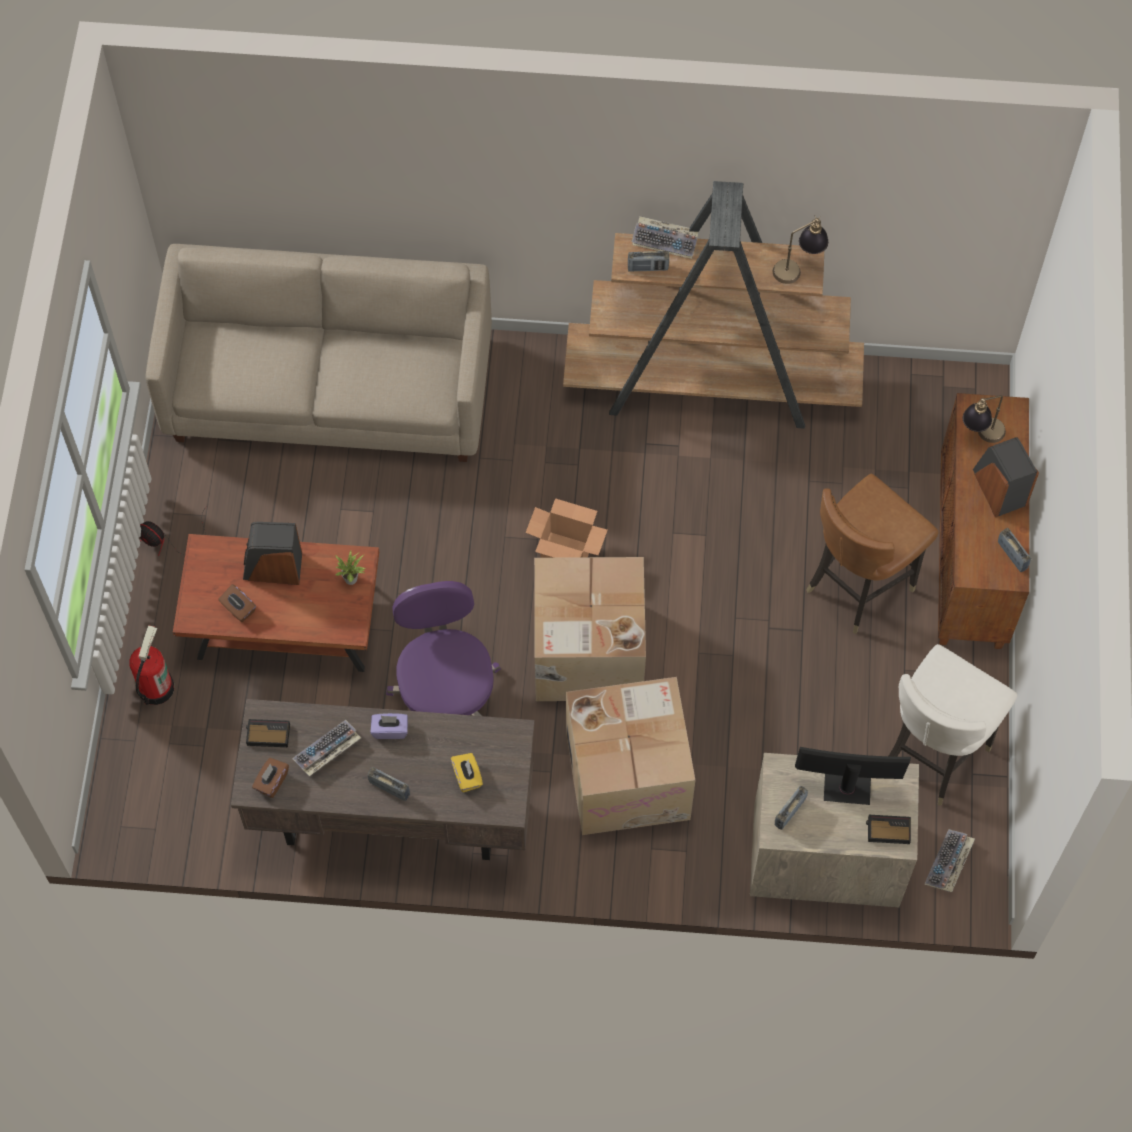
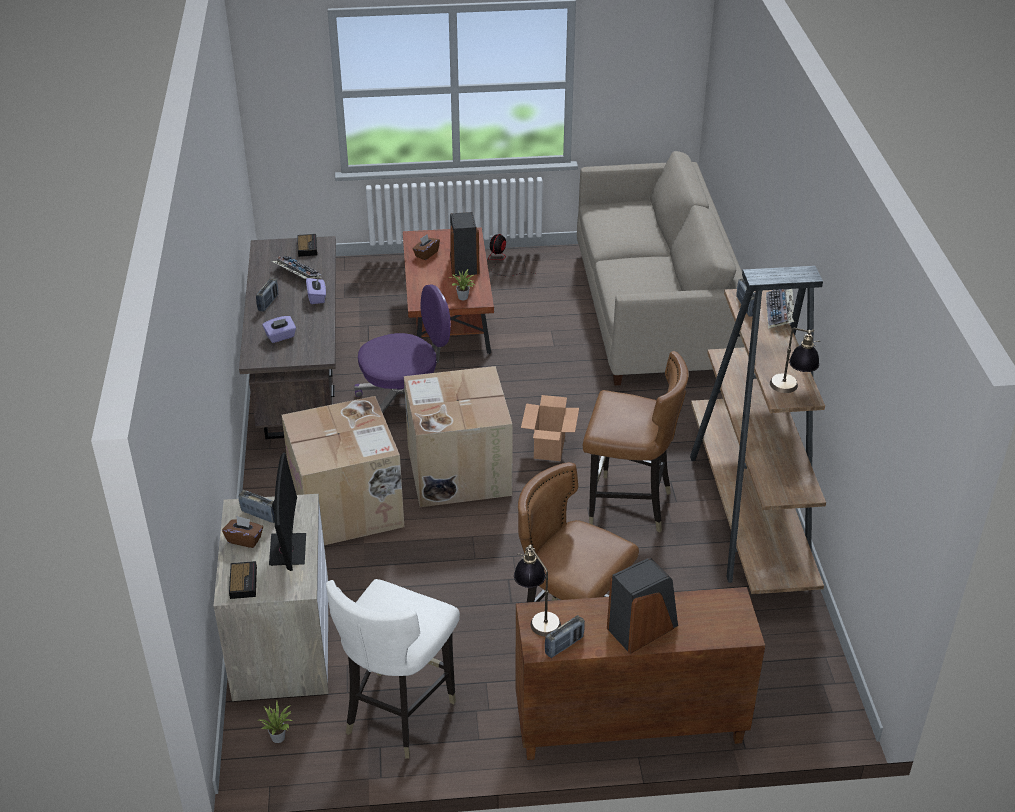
camera: 80 degrees right, 25 degrees down
fire extinguisher [129,625,174,705] -> none
brown tissue box [252,758,289,798] -> brown tissue box moved to [222,516,263,548]
yellow tissue box [451,753,483,792] -> purple tissue box [262,316,296,343]
white chair [889,644,1017,806] -> white chair turned 90 degrees counterclockwise [326,579,460,759]
keyboard [924,829,975,892] -> potted plant [259,700,292,743]
table lamp [963,395,1006,443] -> table lamp moved to [514,545,561,636]
none -> brown chair [583,351,689,533]

